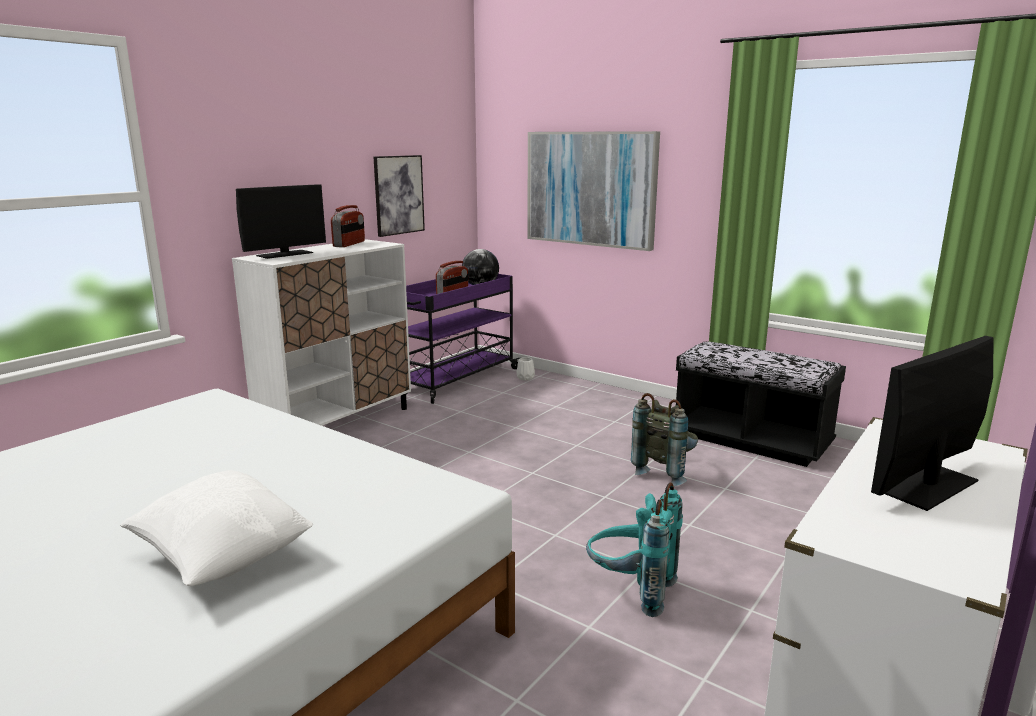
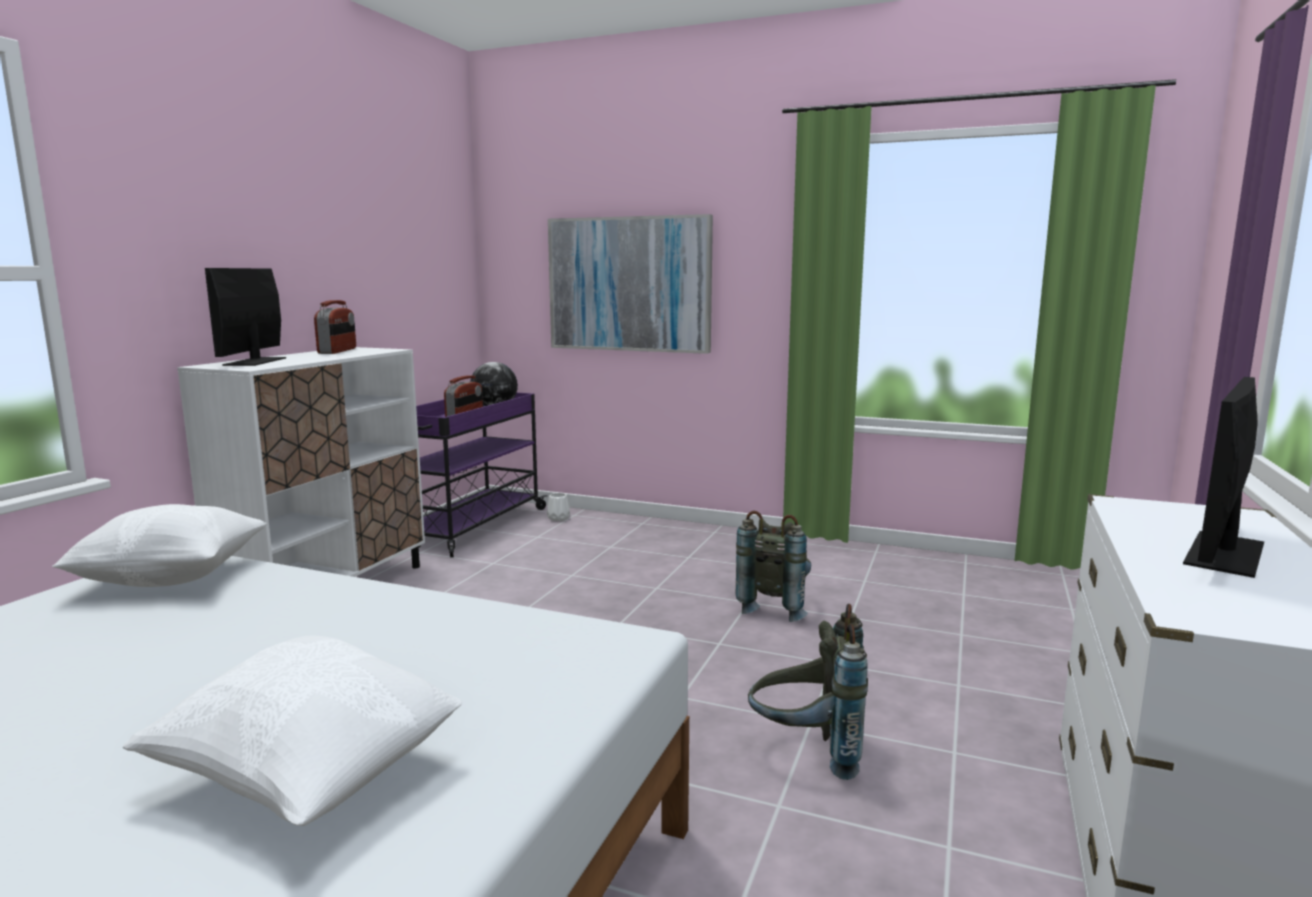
camera: 15 degrees left, 5 degrees down
monitor [236,184,326,259] -> monitor turned 150 degrees clockwise [205,268,286,366]
picture [373,155,425,237] -> none
turquoise backpack [586,483,683,617] -> grey backpack [748,604,868,780]
black bench [676,341,846,467] -> none
none -> white pillow [52,504,267,587]

